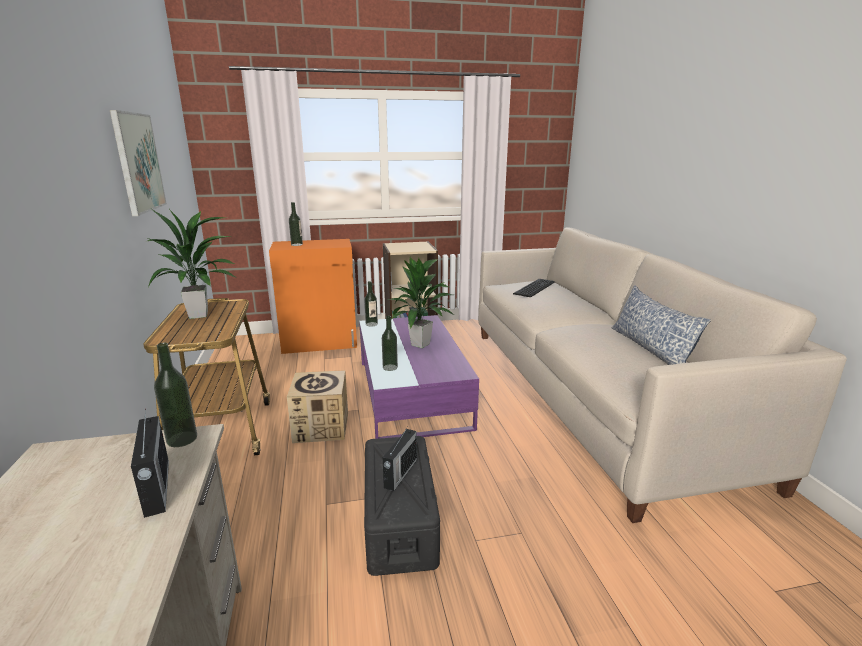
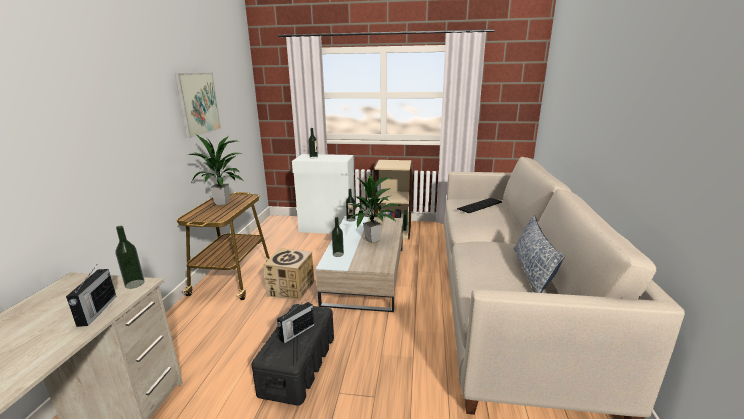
camera: 20 degrees right, 0 degrees up
orange cabinet [269,239,357,354] -> white cabinet [292,154,355,234]
purple coffee table [359,315,479,439] -> beige coffee table [316,216,403,312]

